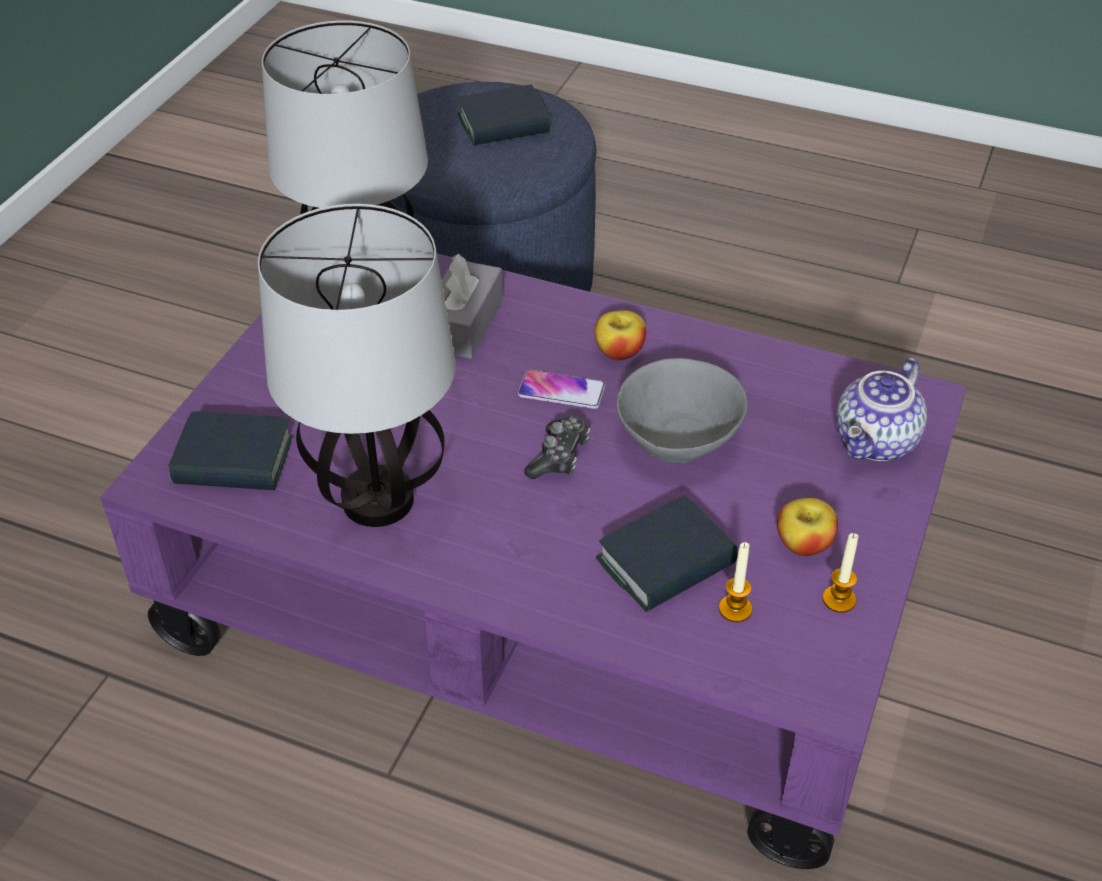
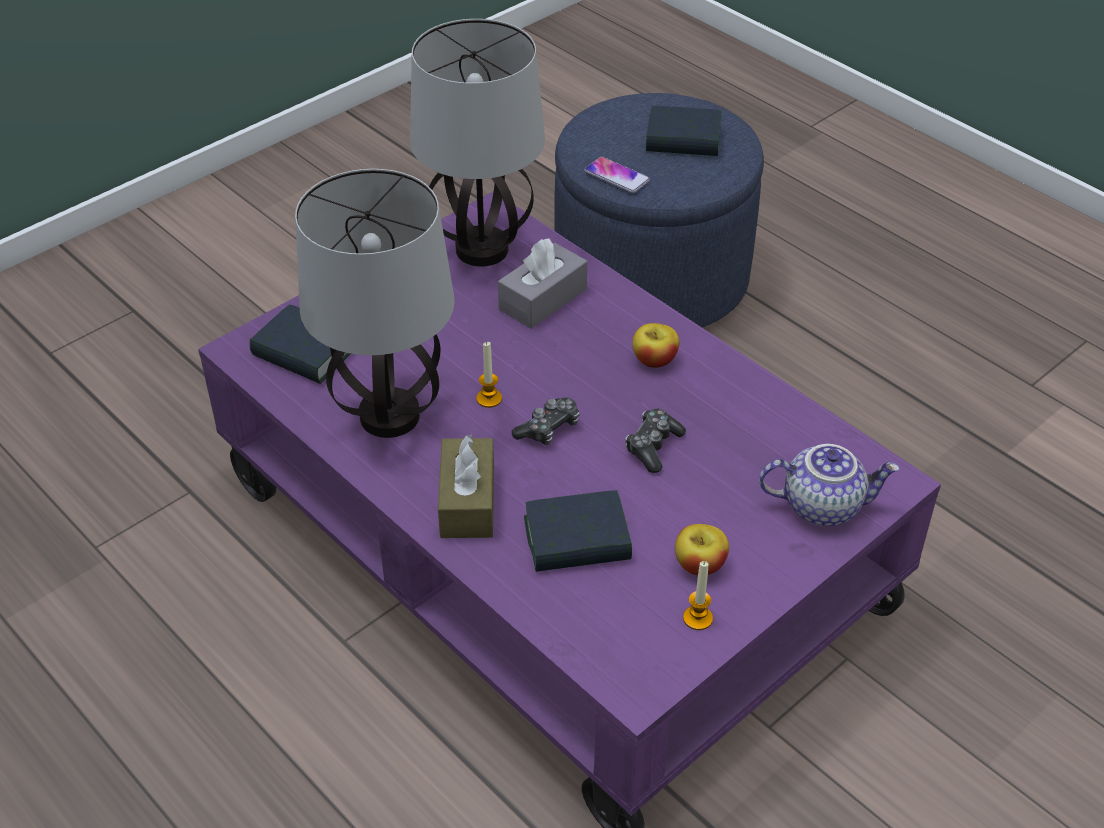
camera: 25 degrees right, 0 degrees up
phone [518,370,605,409] -> phone moved to [584,157,650,193]
grey bowl [617,358,748,464] -> game controller [625,409,686,473]
candle [719,542,752,622] -> candle moved to [476,342,502,408]
teapot [836,358,927,461] -> teapot turned 150 degrees counterclockwise [759,444,900,526]
none -> brown tissue box [438,434,494,538]

